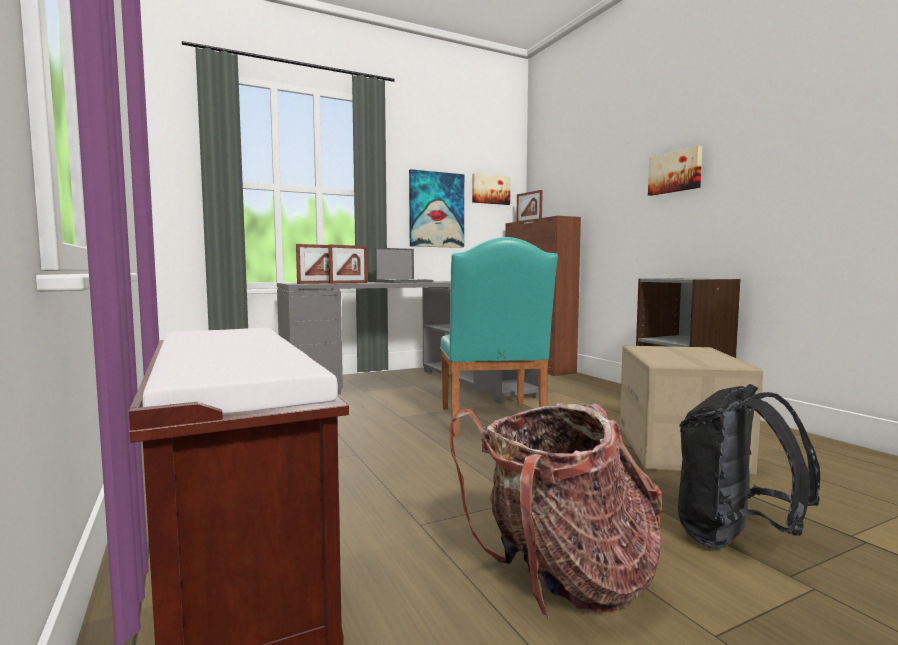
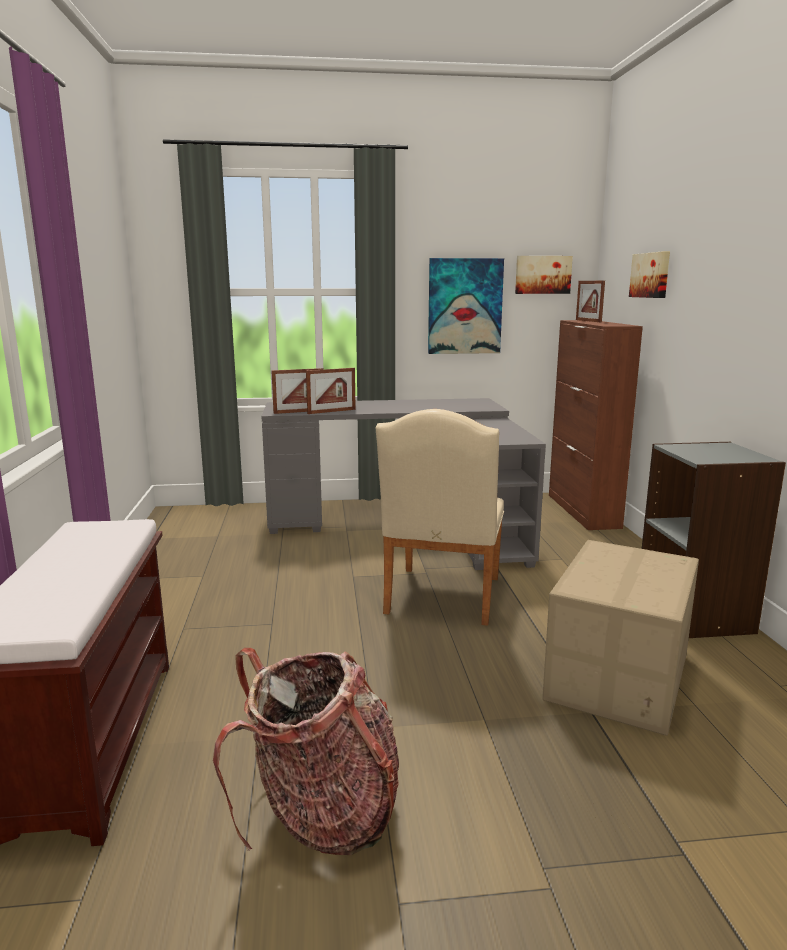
camera: 20 degrees right, 10 degrees up
laptop [375,248,434,283] -> none
turquoise chair [440,237,558,436] -> beige chair [376,409,504,626]
picture [648,146,702,196] -> picture moved to [629,251,670,298]
black backpack [678,384,820,549] -> none

